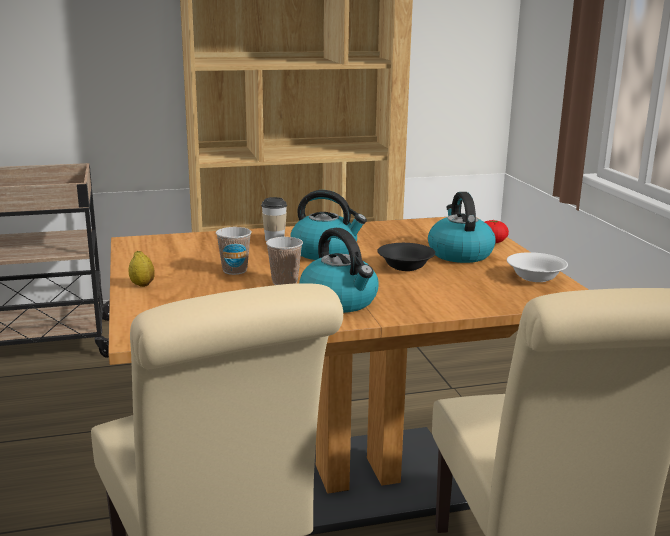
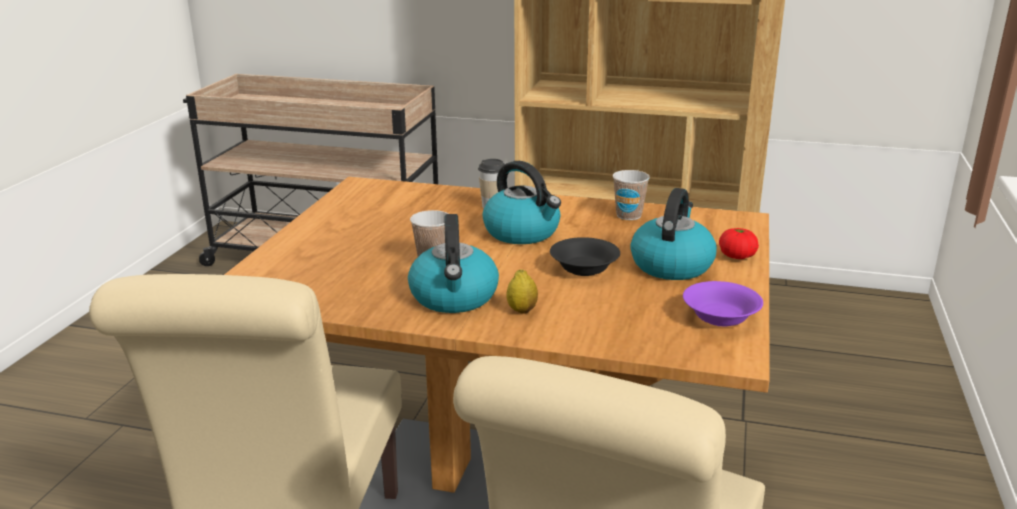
camera: 30 degrees right, 5 degrees up
lemon [129,251,154,287] -> lemon moved to [506,269,538,314]
cup [216,227,252,275] -> cup moved to [613,170,650,220]
white bowl [507,252,568,282] -> purple bowl [683,281,763,327]

